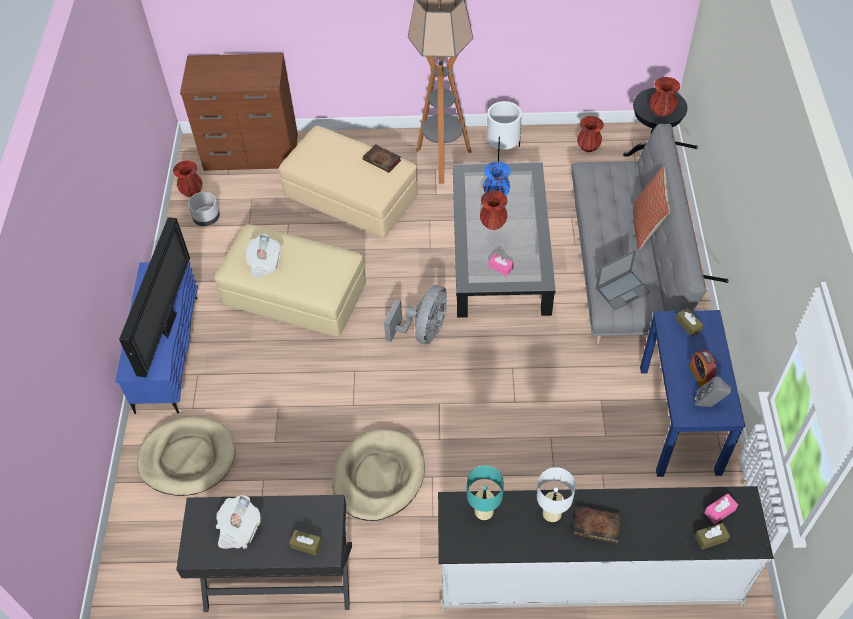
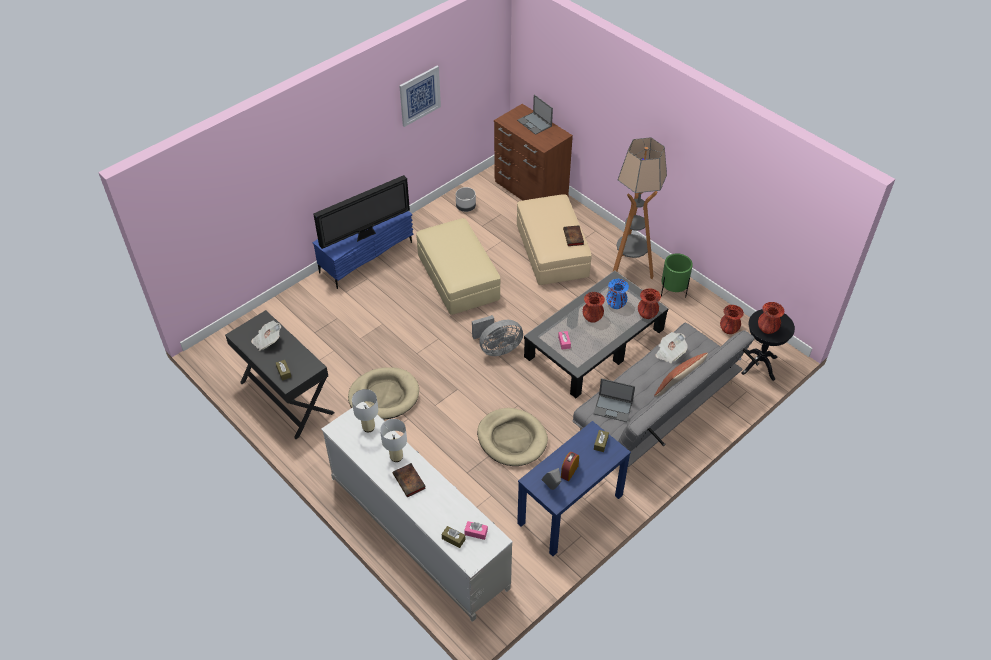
camera: 45 degrees right, 5 degrees down
beige dog bed [137,416,236,496] -> beige dog bed moved to [477,408,548,466]
red vase [173,160,203,197] -> red vase moved to [638,288,661,319]
newspaper [245,234,282,278] -> newspaper moved to [655,332,688,363]
black cabinet [438,486,774,611] -> white cabinet [321,402,512,622]
turquoise table lamp [467,466,504,521] -> white table lamp [352,389,378,432]
white planter [487,101,522,162] -> green planter [661,254,693,298]
none -> picture [399,66,441,127]
none -> laptop [517,95,553,135]

